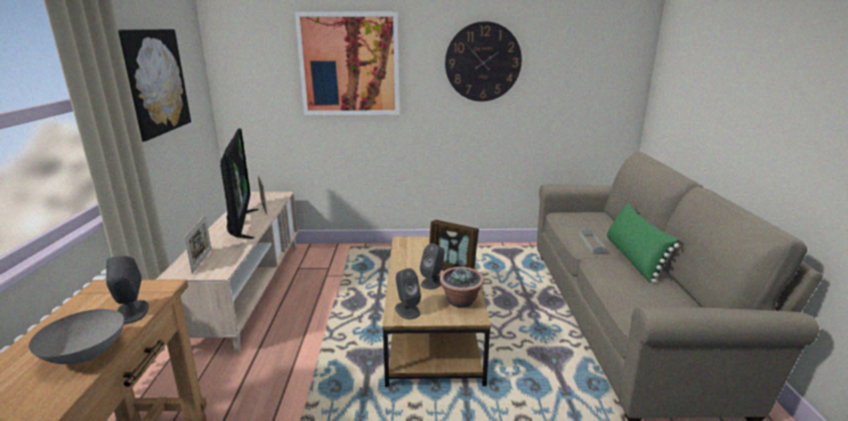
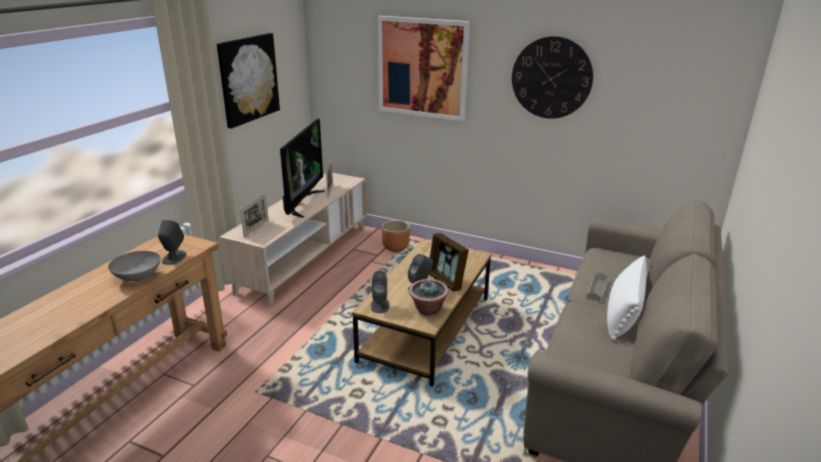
camera: 25 degrees right, 5 degrees up
green pillow [607,203,679,283] -> white pillow [607,255,647,341]
none -> brown planter [382,220,410,252]

